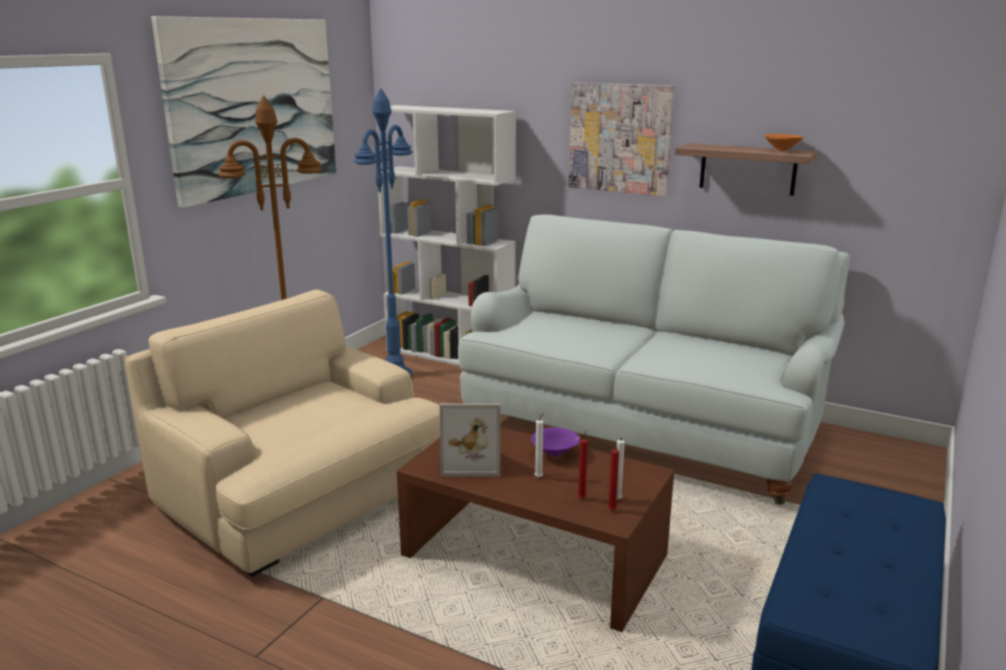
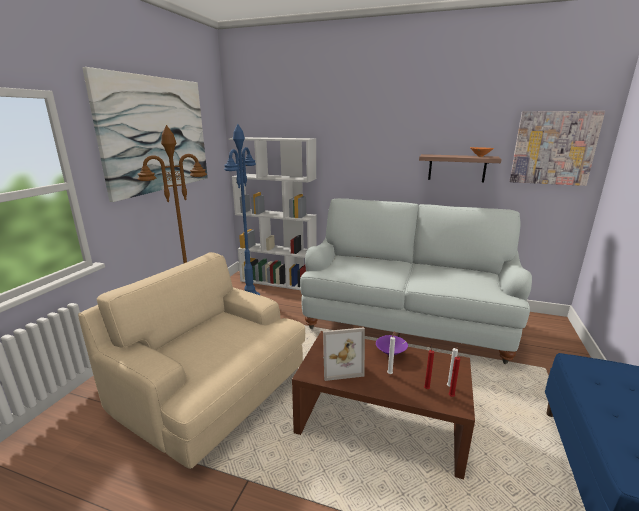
camera: 10 degrees left, 0 degrees up
picture [568,82,675,196] -> picture moved to [509,111,605,186]

